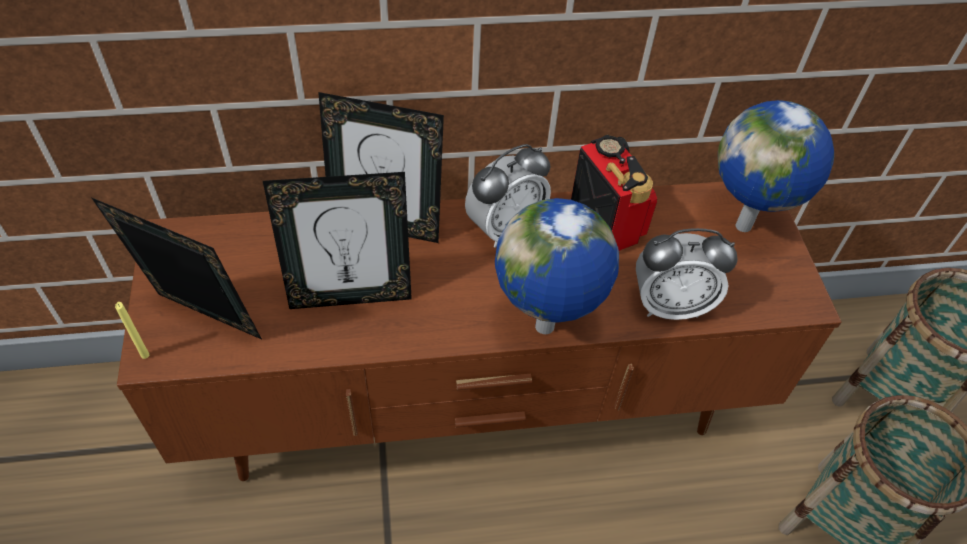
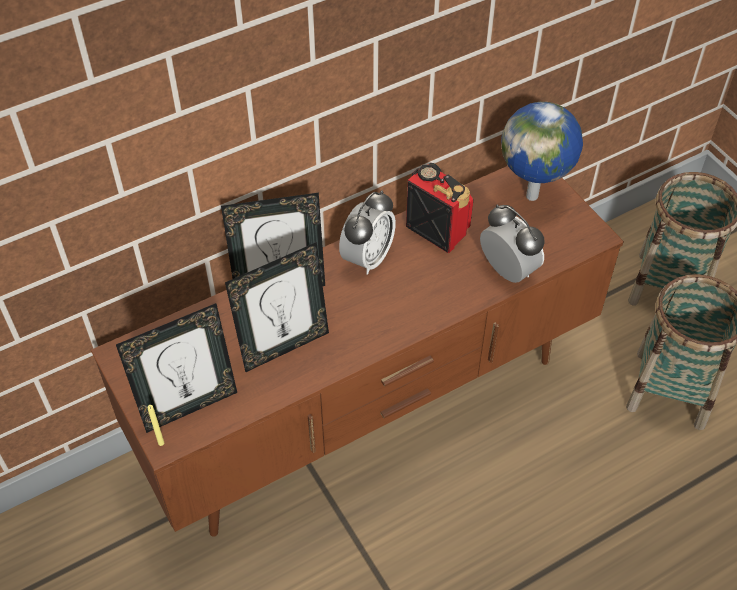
camera: 20 degrees left, 0 degrees up
picture frame [91,197,262,339] -> picture frame turned 150 degrees clockwise [116,303,237,433]
globe [495,198,619,334] -> none
alarm clock [636,228,738,320] -> alarm clock turned 105 degrees counterclockwise [480,204,545,283]

